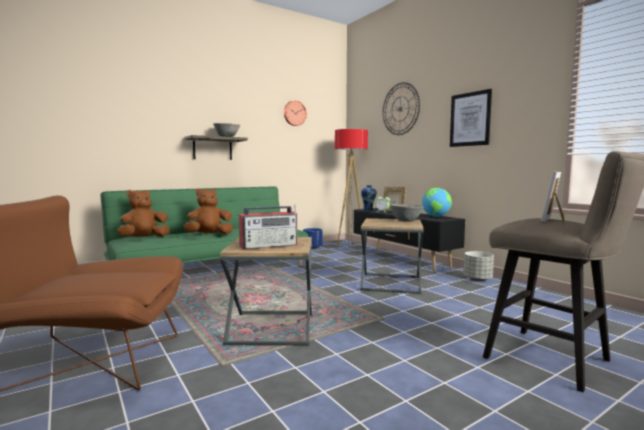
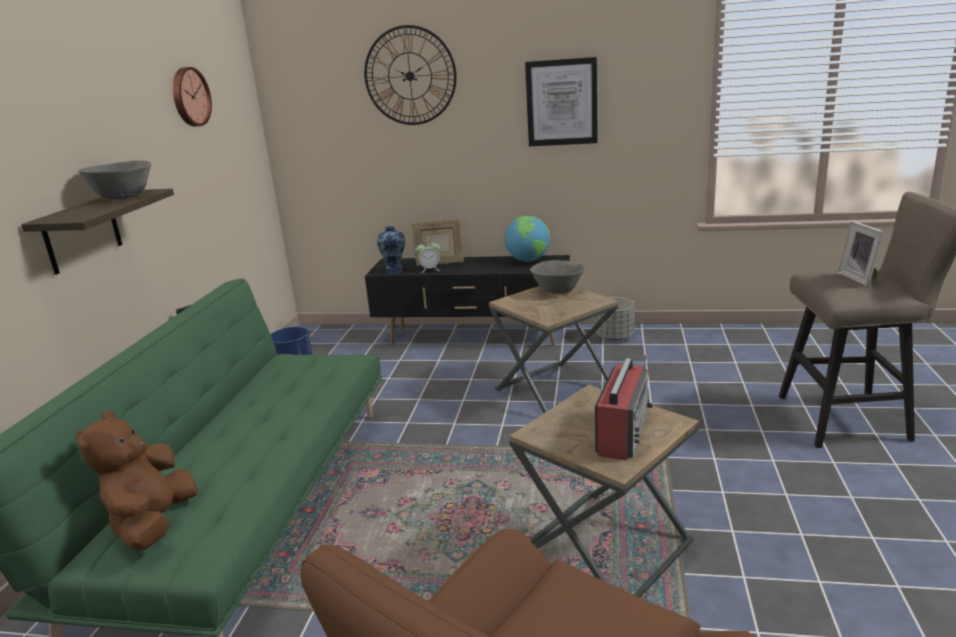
camera: 45 degrees left, 15 degrees up
brown plush toy [184,188,233,234] -> none
floor lamp [335,129,368,247] -> none

